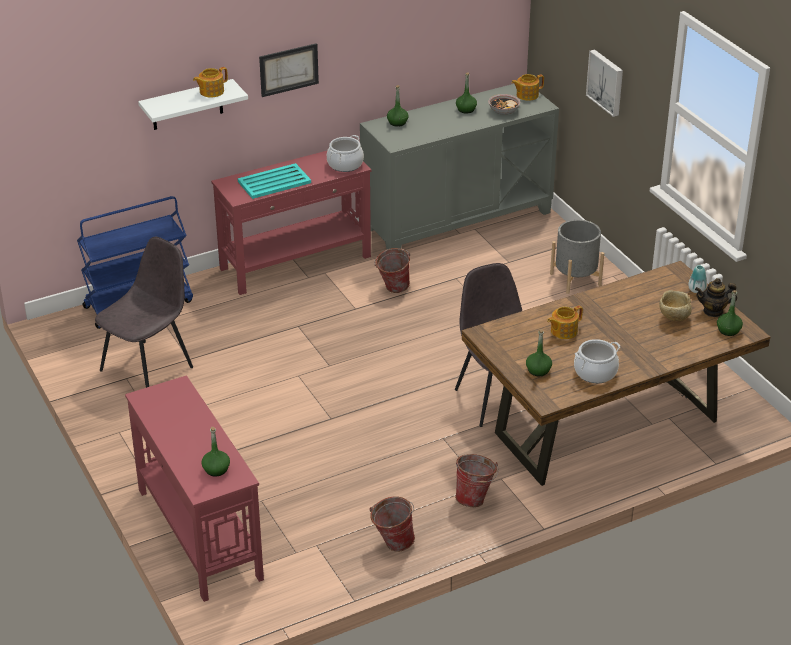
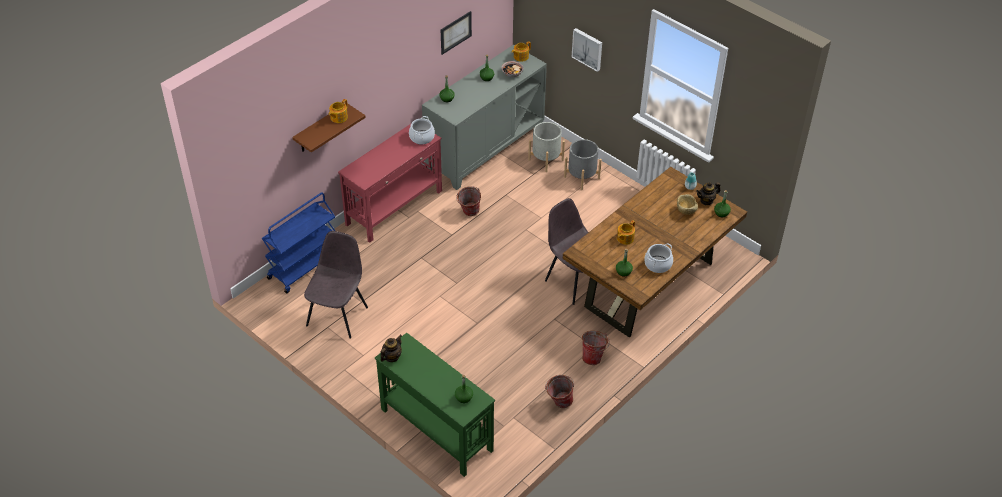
camera: 20 degrees left, 10 degrees up
red console table [125,375,264,602] -> green console table [375,333,495,477]
white shelf [138,79,248,130] -> brown shelf [292,103,366,153]
turquoise tray [237,163,311,199] -> none
picture [259,43,319,97] -> picture moved to [441,11,472,55]
none -> teapot [381,335,402,362]
none -> grey planter [528,122,565,172]

